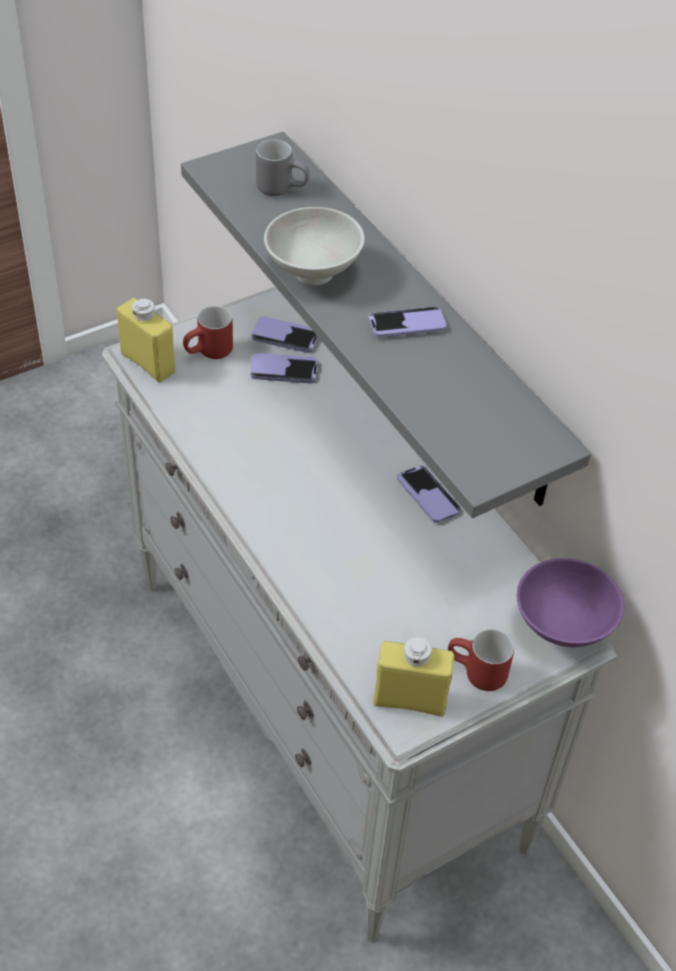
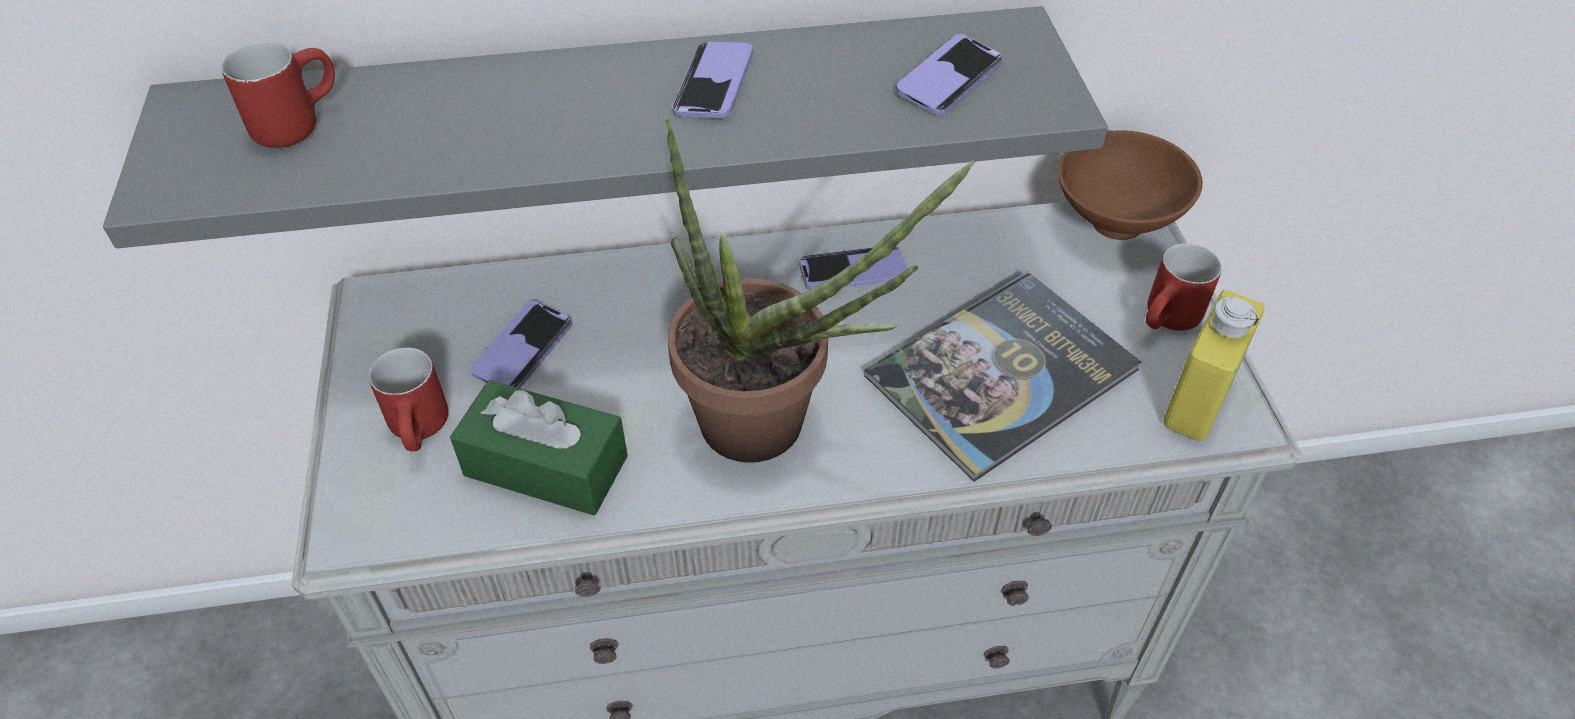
camera: 65 degrees left, 0 degrees up
yellow bottle [117,298,176,382] -> none
phone [251,316,318,353] -> phone moved to [896,34,1003,115]
grey mug [256,139,310,196] -> red mug [221,41,335,148]
white bowl [264,207,365,285] -> none
purple bowl [517,558,624,647] -> brown bowl [1058,130,1203,240]
none -> green tissue box [450,380,628,515]
none -> potted plant [665,116,975,463]
none -> book [864,272,1142,482]

